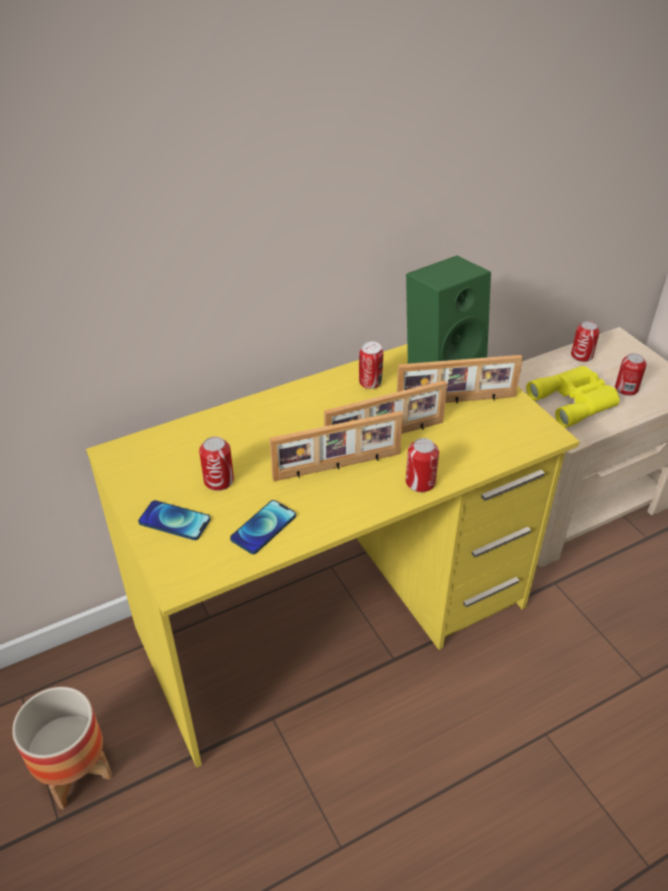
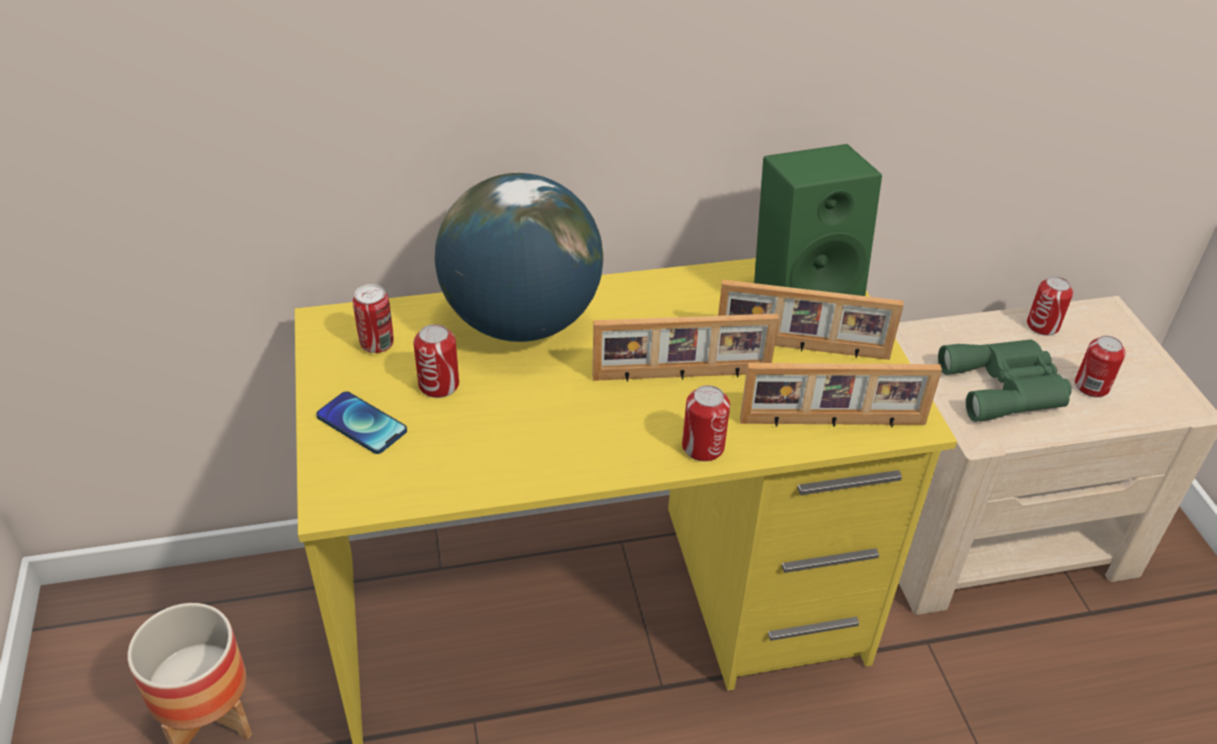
camera: 15 degrees right, 0 degrees up
phone [230,500,296,554] -> none
picture frame [269,411,403,482] -> picture frame moved to [740,363,942,428]
can [359,342,383,389] -> can moved to [353,284,394,353]
yellow binoculars [526,366,619,428] -> green binoculars [938,339,1072,422]
none -> globe [435,173,603,342]

